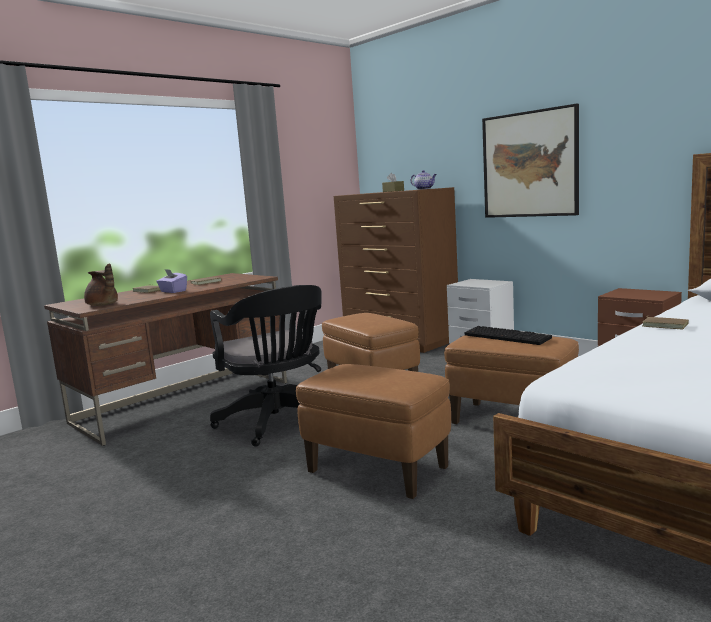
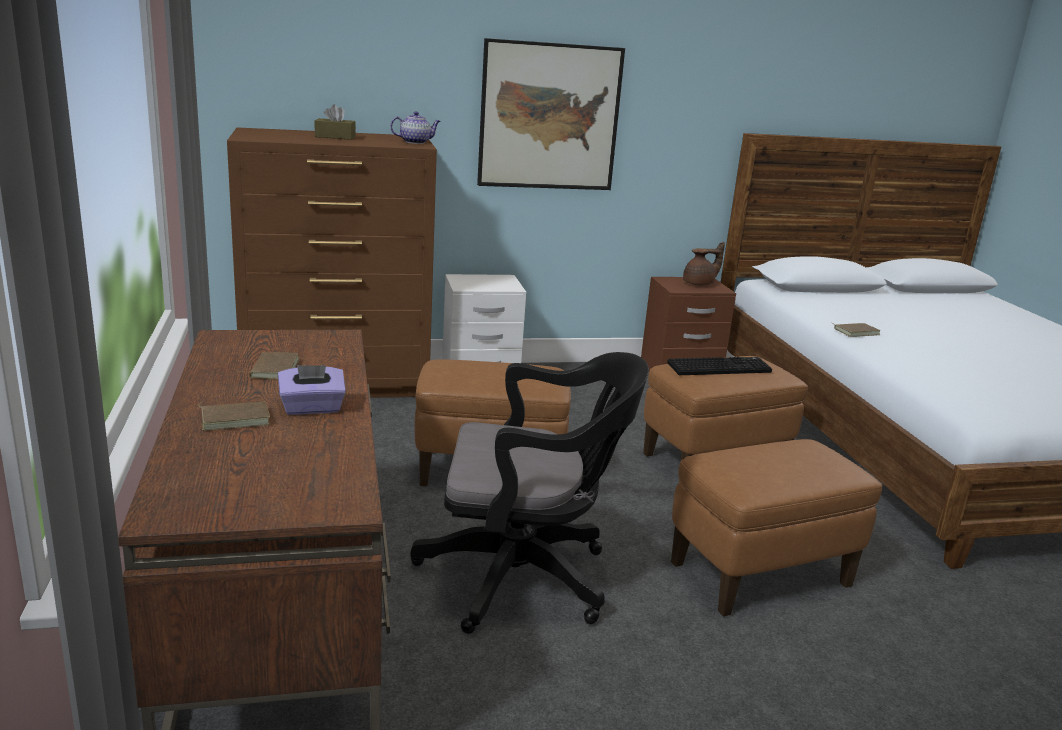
camera: 60 degrees left, 10 degrees up
brown teapot [84,263,118,306] -> brown teapot moved to [683,242,725,286]

